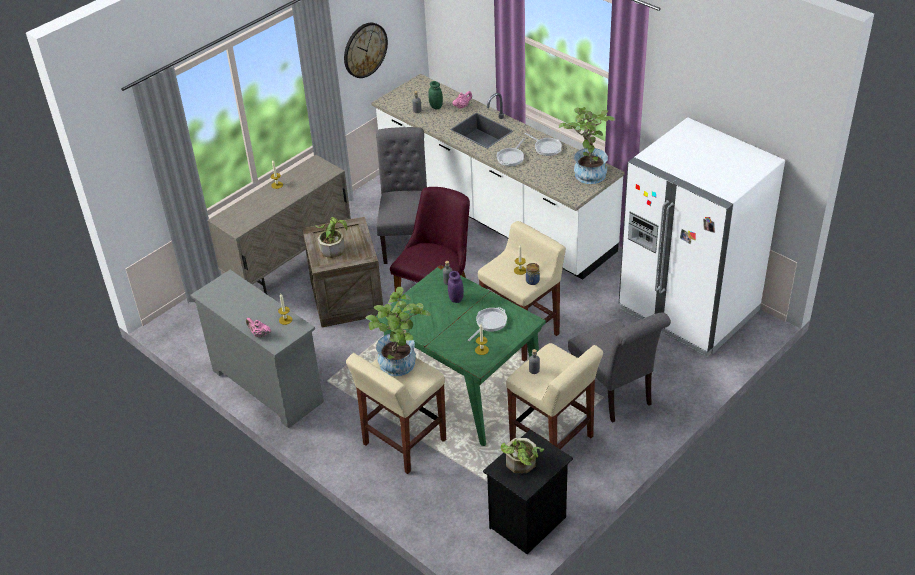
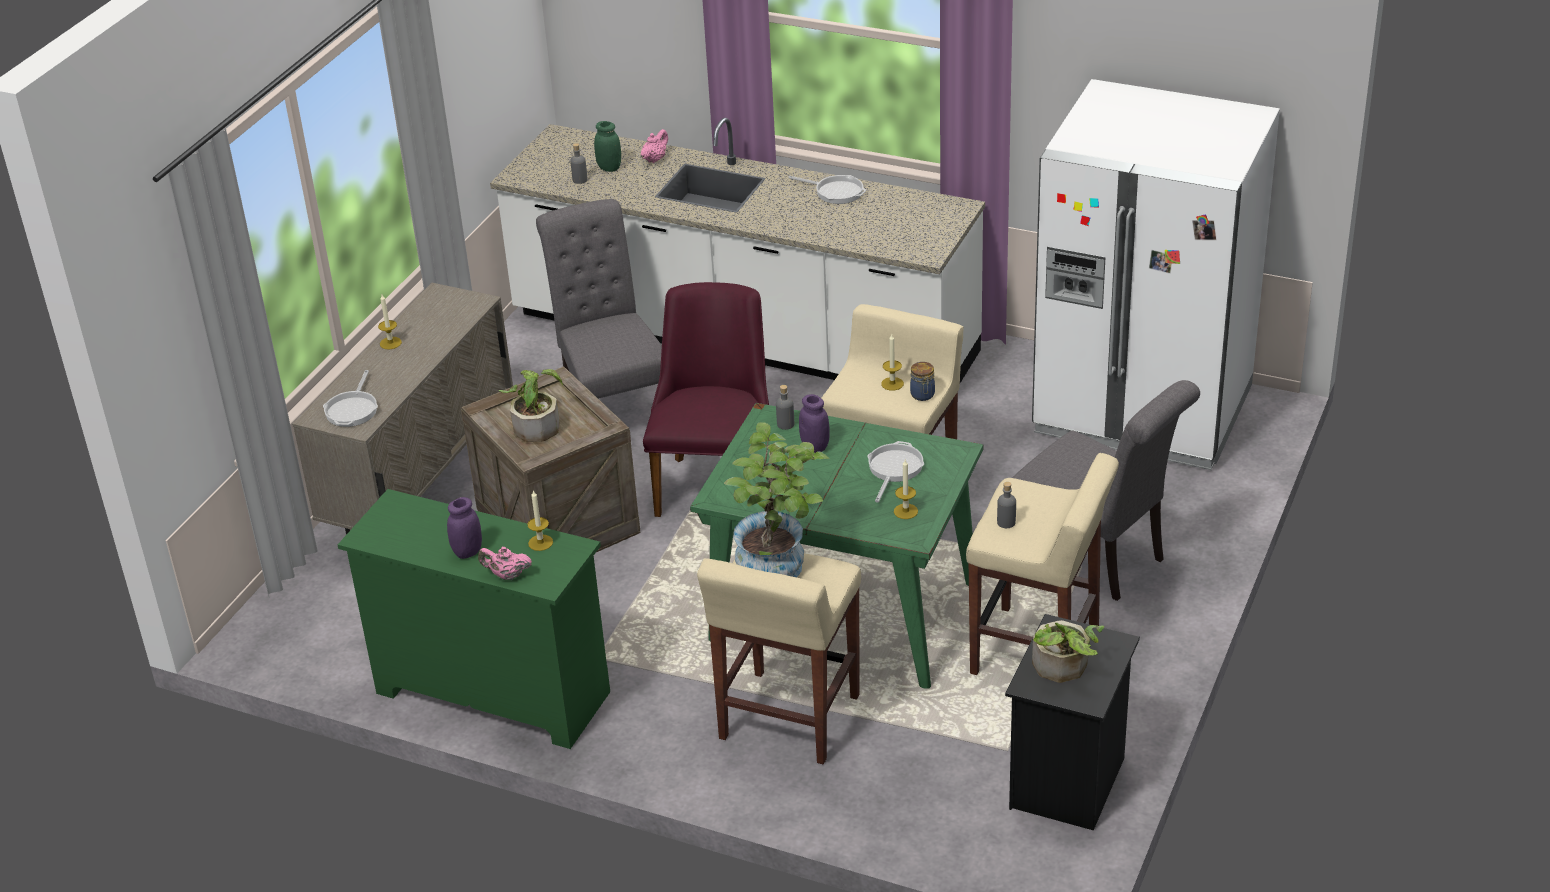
camera: 20 degrees left, 5 degrees down
grey dresser [190,270,324,428] -> green dresser [338,489,610,749]
wall clock [344,23,388,78] -> none
frying pan [497,138,524,166] -> frying pan moved to [323,370,378,427]
potted plant [559,107,615,184] -> none
none -> purple jar [447,497,482,559]

